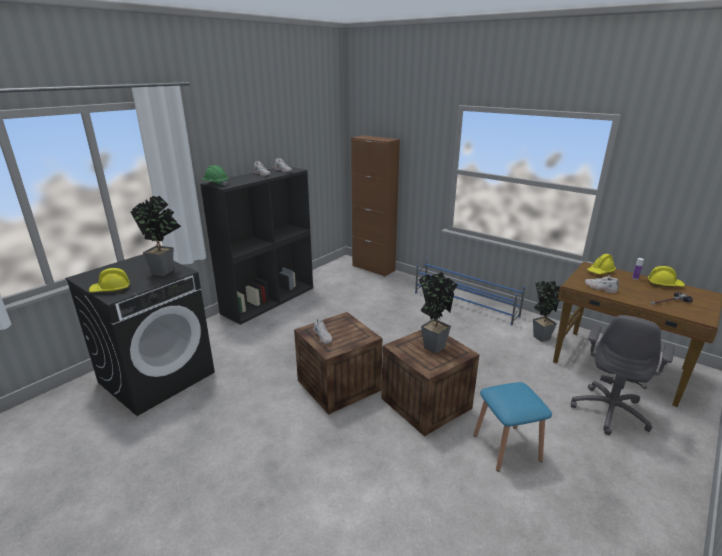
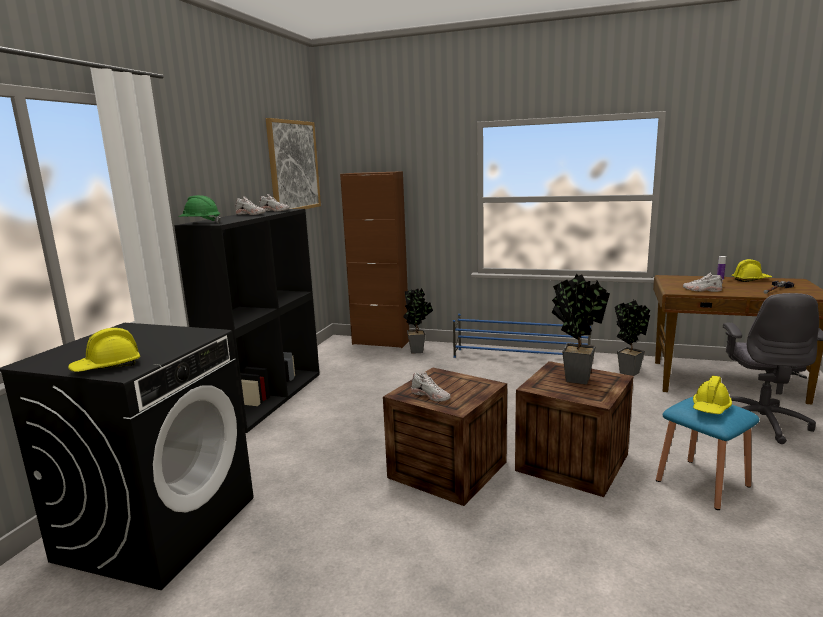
camera: 20 degrees left, 10 degrees down
potted plant [131,196,181,276] -> potted plant moved to [403,288,433,354]
yellow hard hat [587,254,616,274] -> yellow hard hat moved to [693,376,732,414]
none -> picture [266,118,321,209]

